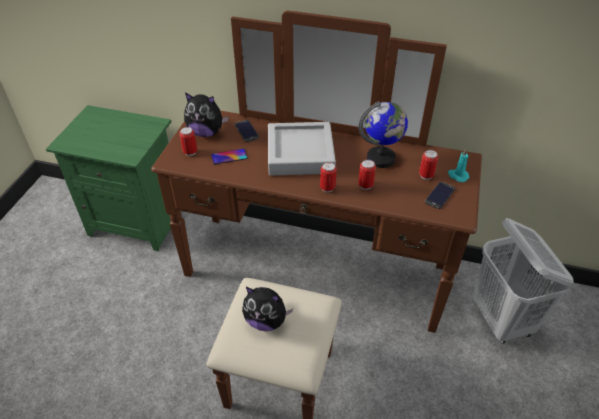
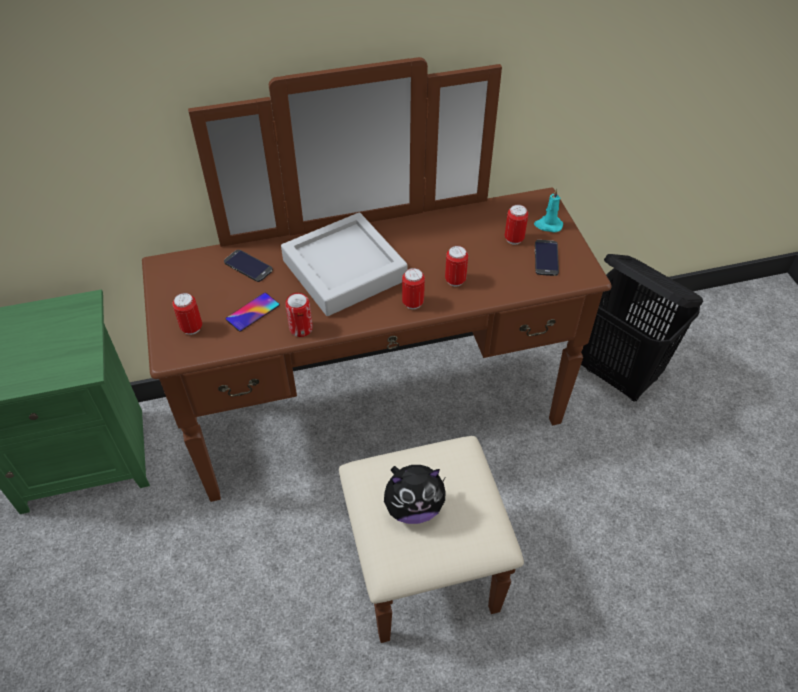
camera: 30 degrees left, 5 degrees up
plush toy [184,92,229,137] -> none
globe [358,101,408,168] -> none
white laundry basket [473,218,574,344] -> black laundry basket [581,254,703,401]
none -> can [285,293,313,337]

